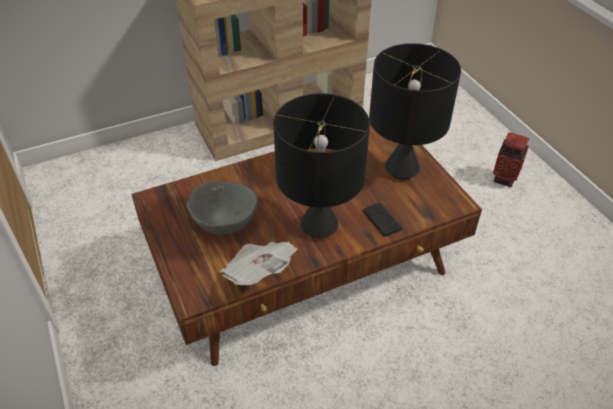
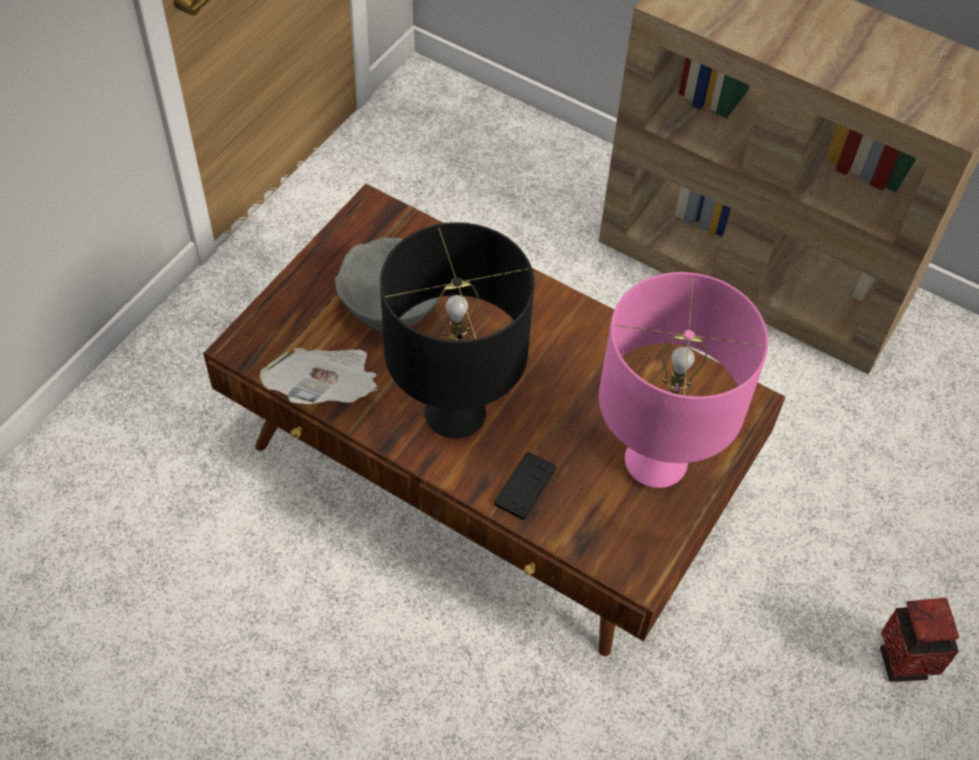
camera: 55 degrees right, 10 degrees up
black table lamp [369,43,461,180] -> pink table lamp [599,272,768,488]

